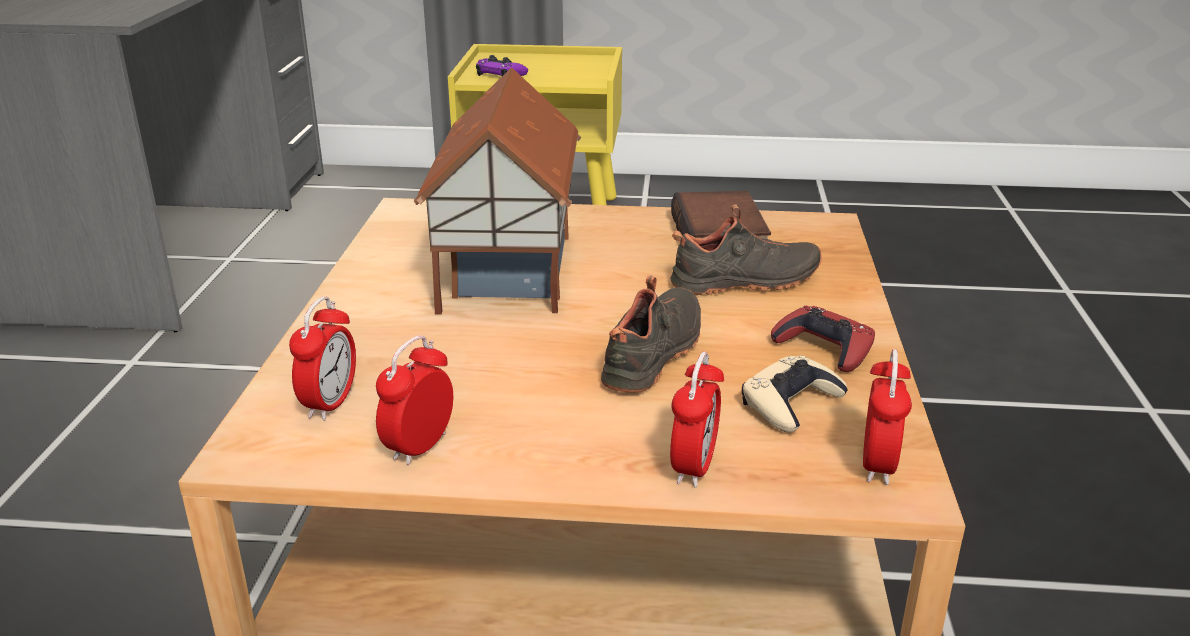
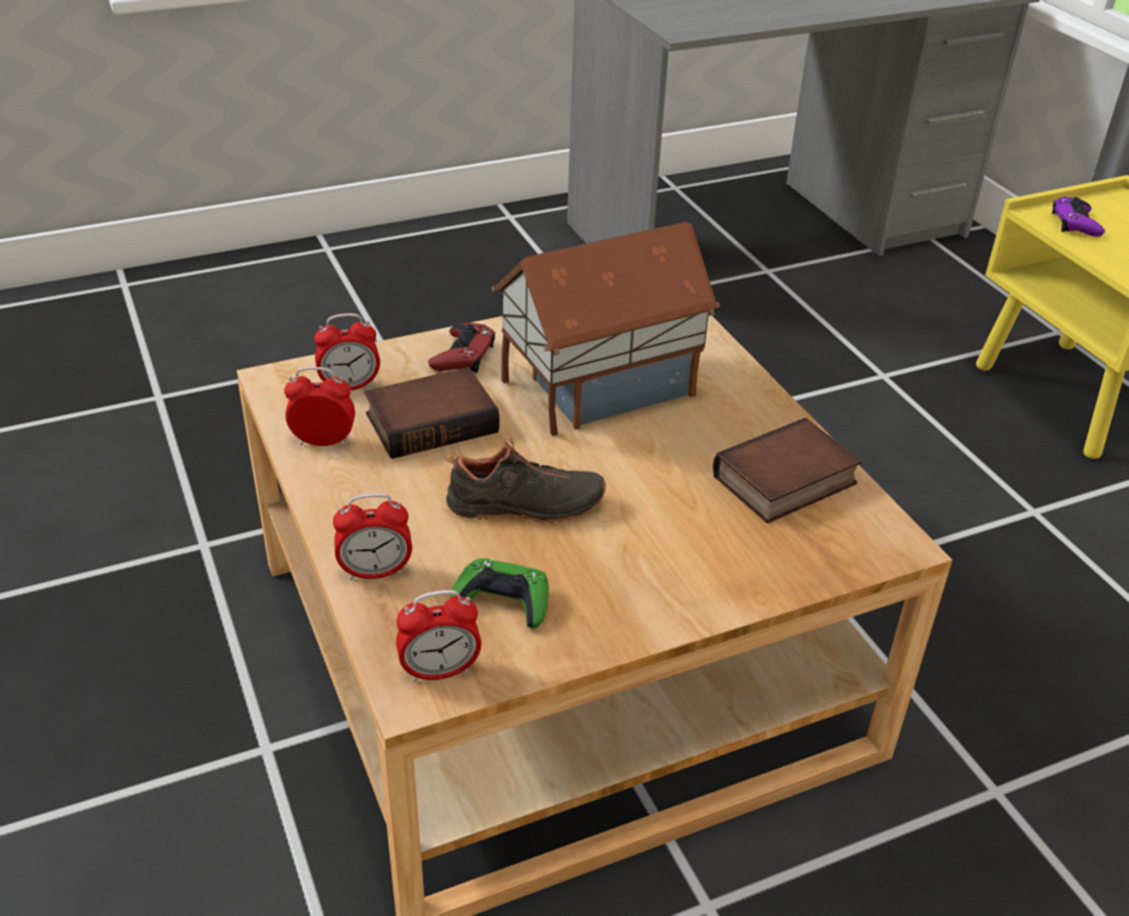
camera: 60 degrees right, 10 degrees up
black shoe [670,205,822,295] -> none
beige game controller [742,356,848,433] -> green game controller [449,558,549,628]
red game controller [771,305,875,372] -> red game controller moved to [428,323,495,373]
none -> book [364,367,500,459]

